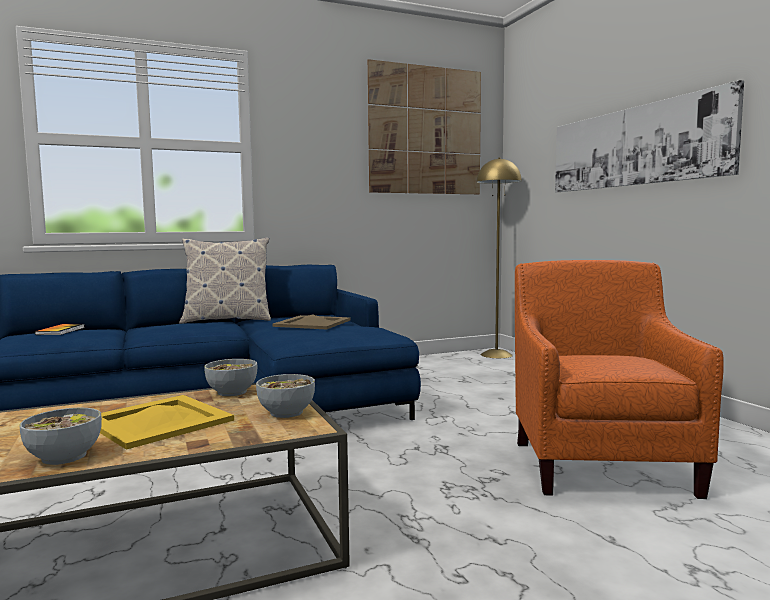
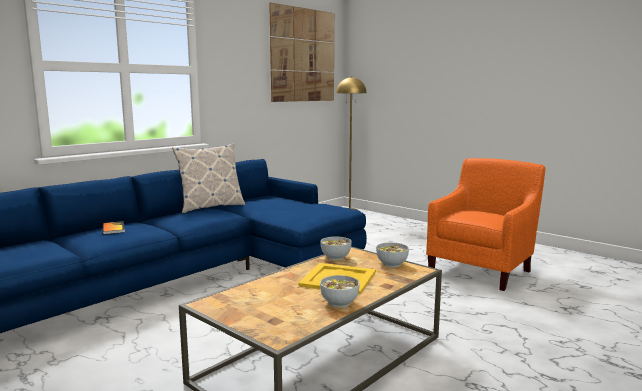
camera: 25 degrees left, 5 degrees up
beige tray [272,314,351,330] -> none
orange armchair [515,260,724,499] -> orange armchair turned 60 degrees clockwise [426,158,545,291]
picture [555,80,744,192] -> none

